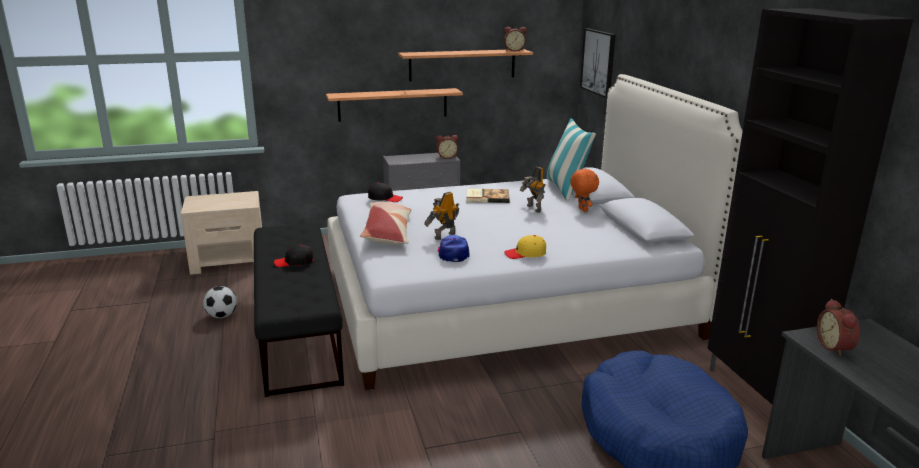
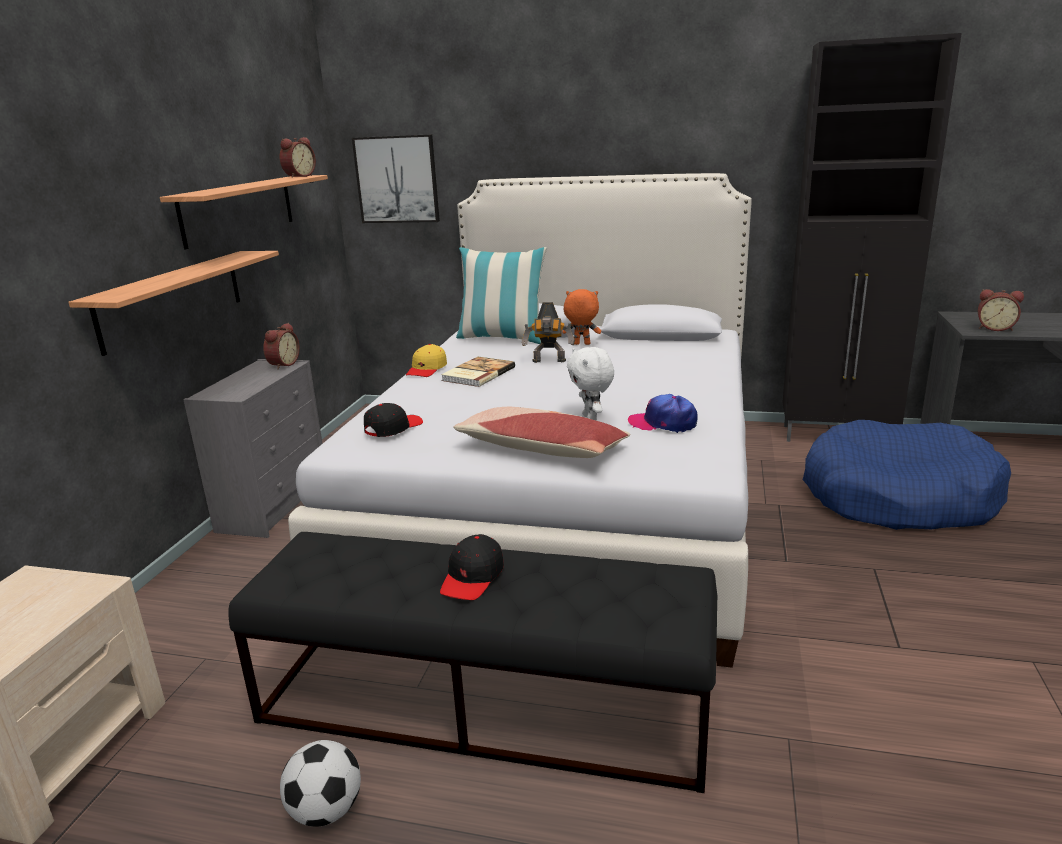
camera: 60 degrees left, 0 degrees up
toy robot [424,192,459,240] -> white plush toy [567,347,614,421]
yellow cap [504,235,546,259] -> yellow cap moved to [406,344,447,377]

